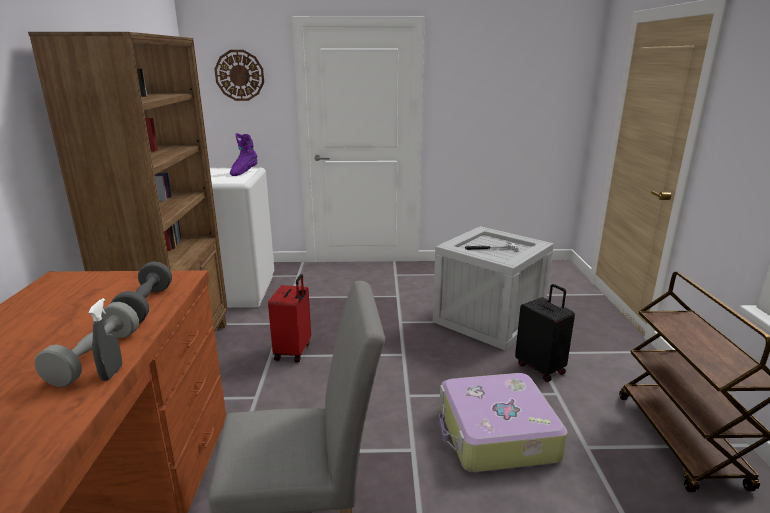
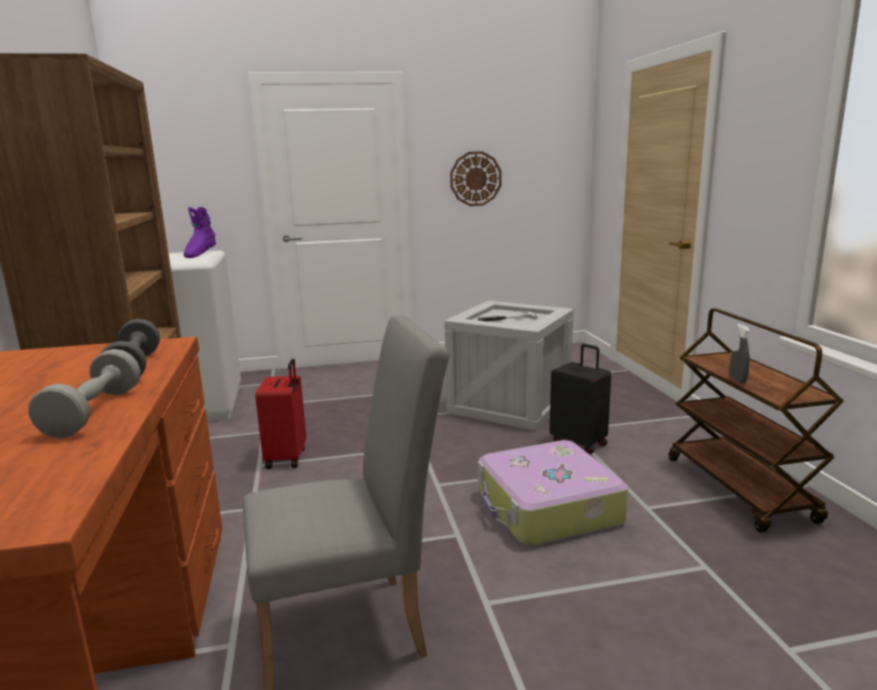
camera: 10 degrees left, 5 degrees down
grey spray bottle [88,298,122,381] -> grey spray bottle moved to [729,324,750,383]
wall clock [215,50,264,101] -> wall clock moved to [450,151,502,206]

